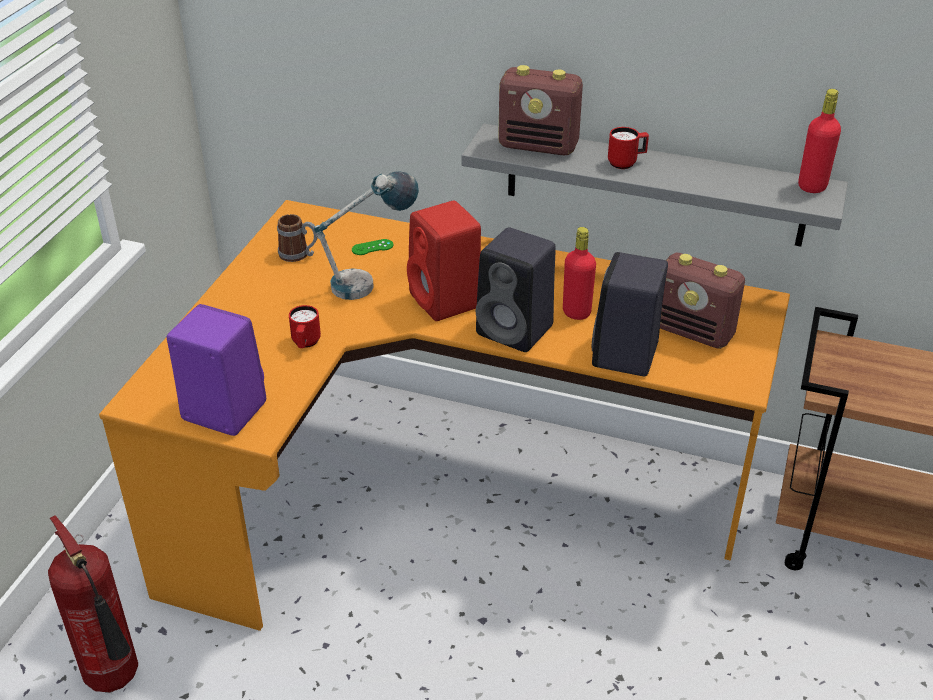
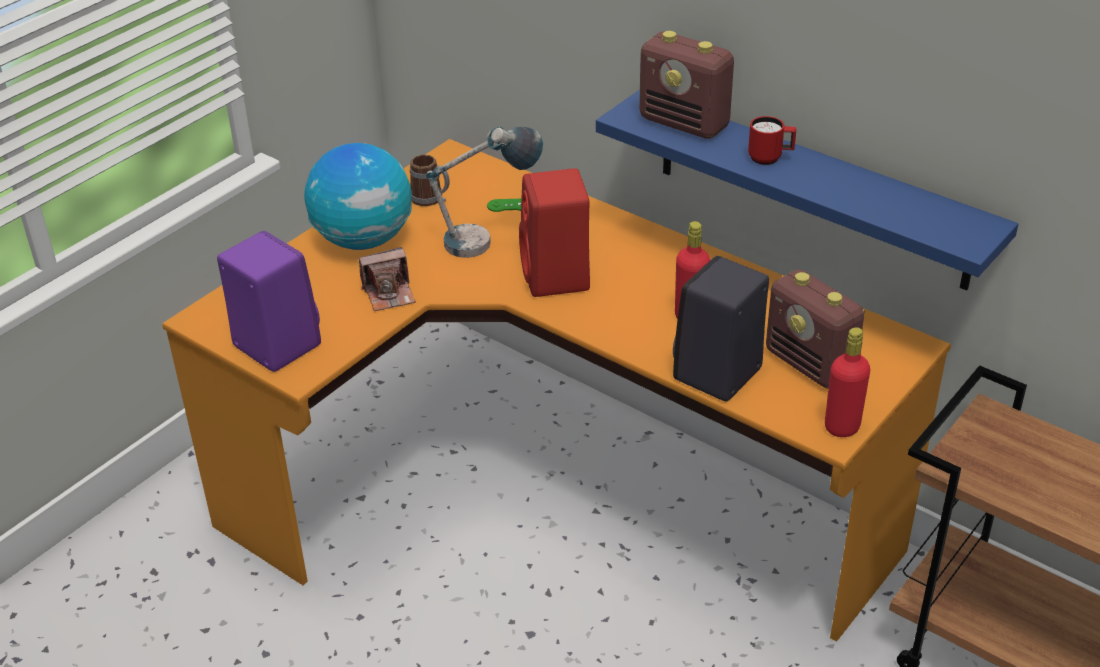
camera: 20 degrees right, 0 degrees up
fire extinguisher [48,515,138,693] -> none
red mug [289,305,321,348] -> camera [359,247,416,311]
grey shelf [462,124,848,247] -> blue shelf [596,90,1018,291]
black speaker [476,227,556,352] -> none
red bottle [798,89,841,193] -> red bottle moved to [825,327,870,437]
none -> globe [304,143,412,250]

